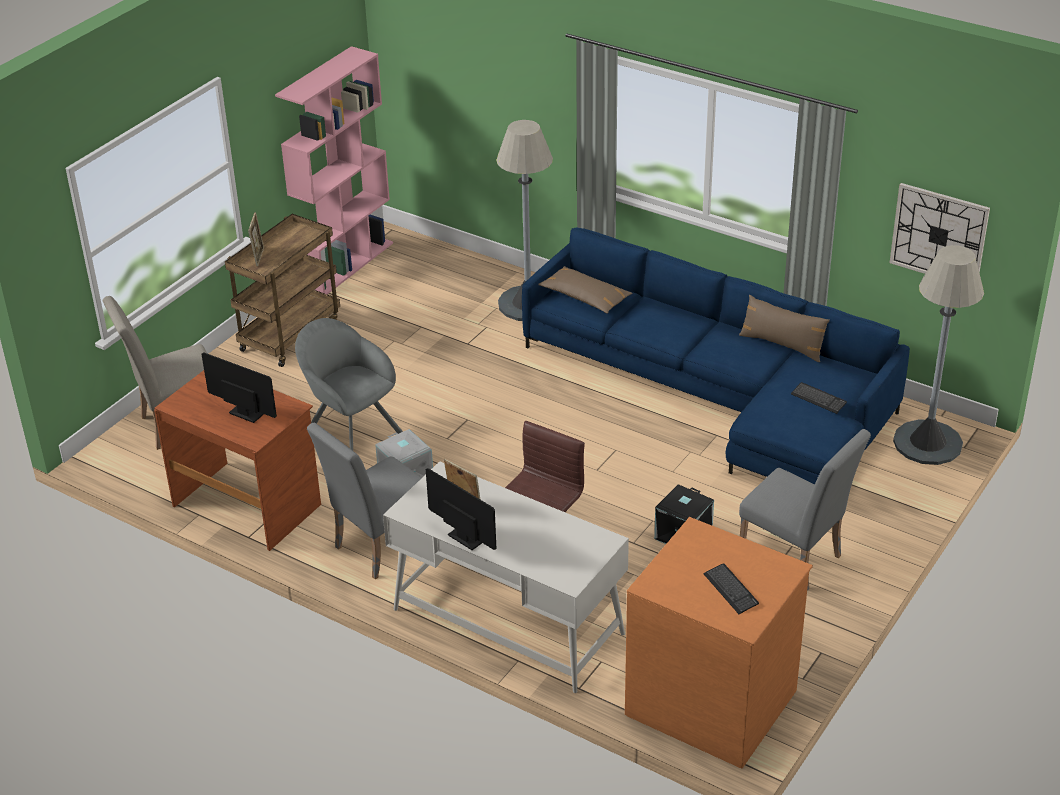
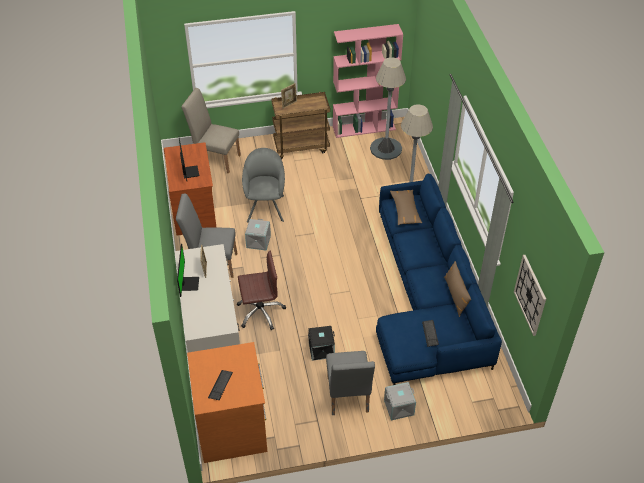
camera: 45 degrees right, 10 degrees up
grey floor lamp [893,245,984,465] -> grey floor lamp moved to [370,57,406,160]
none -> grey storage box [384,382,416,420]

